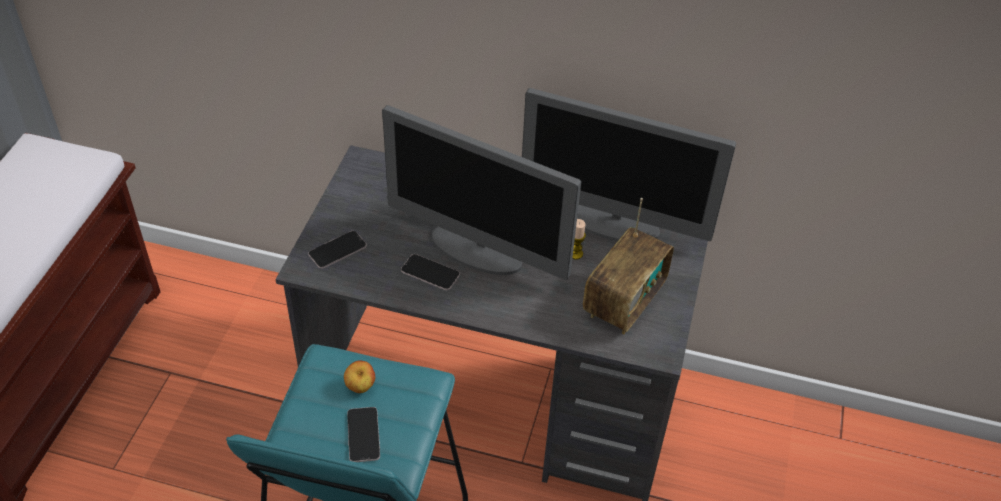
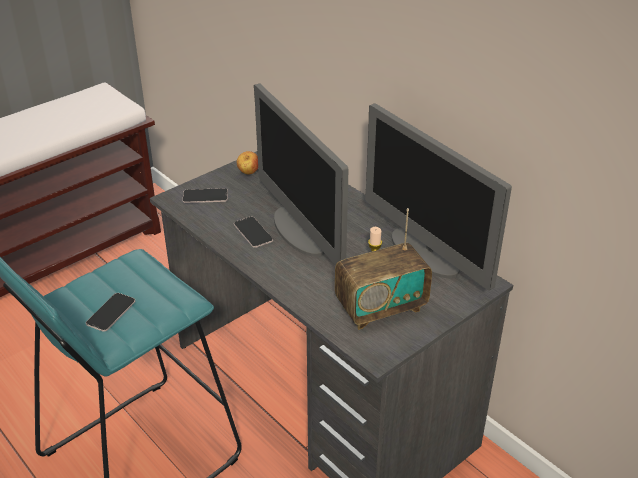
camera: 35 degrees right, 10 degrees down
apple [344,361,375,393] -> apple moved to [237,151,258,174]

